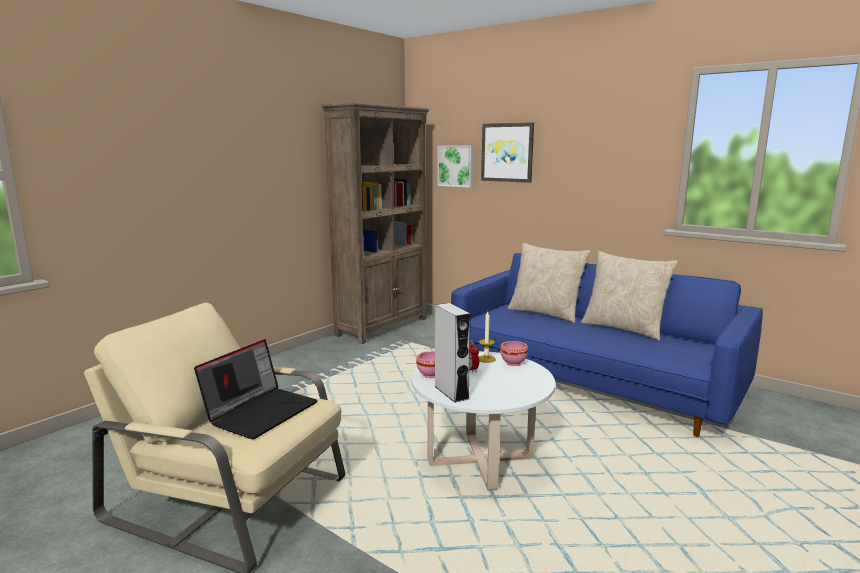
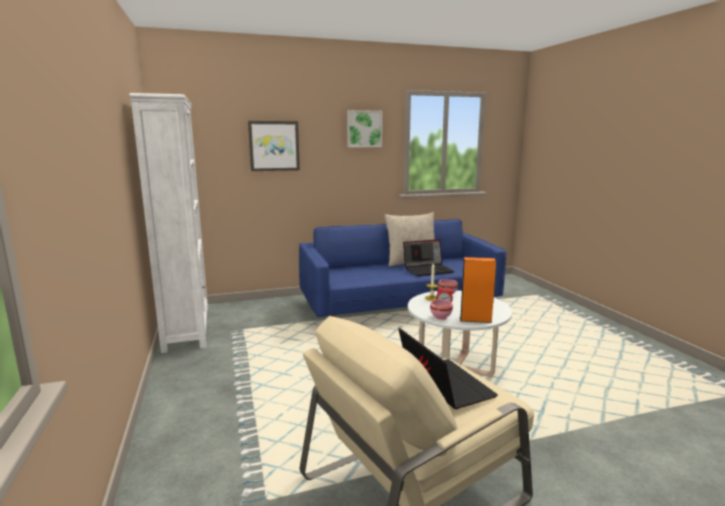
camera: 55 degrees left, 0 degrees up
brown bookcase [321,102,429,344] -> white bookcase [130,93,208,353]
grey speaker [434,303,470,403] -> orange speaker [460,257,496,323]
picture [437,145,474,188] -> picture moved to [347,110,382,147]
beige pillow [508,243,590,323] -> none
none -> laptop [403,239,454,276]

